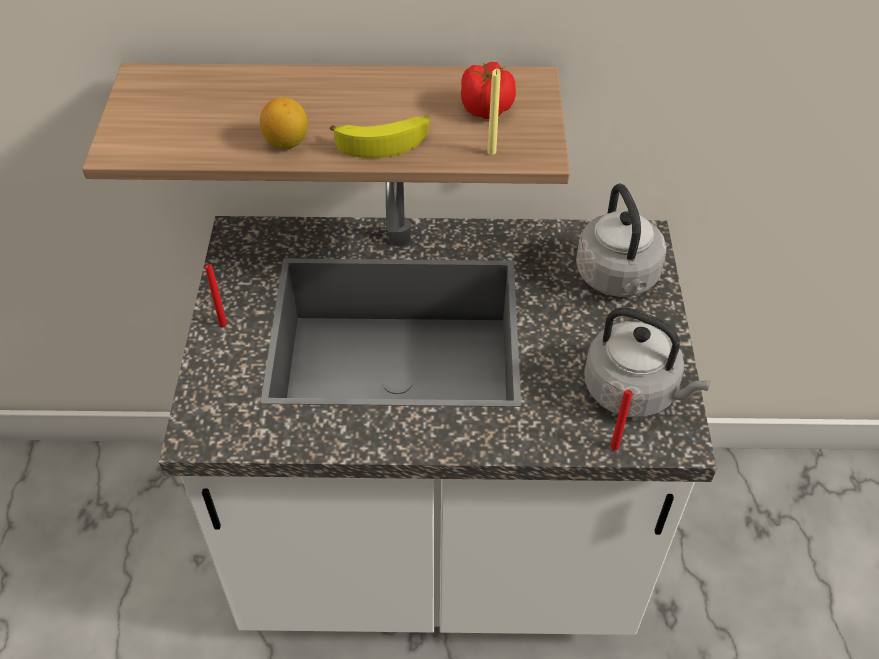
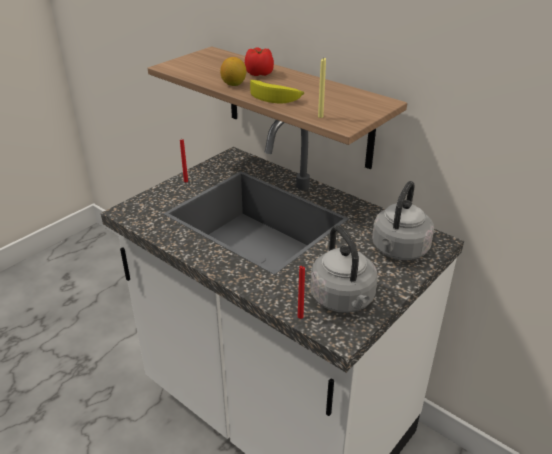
camera: 40 degrees right, 15 degrees down
tomato [461,62,516,119] -> tomato moved to [245,47,274,76]

